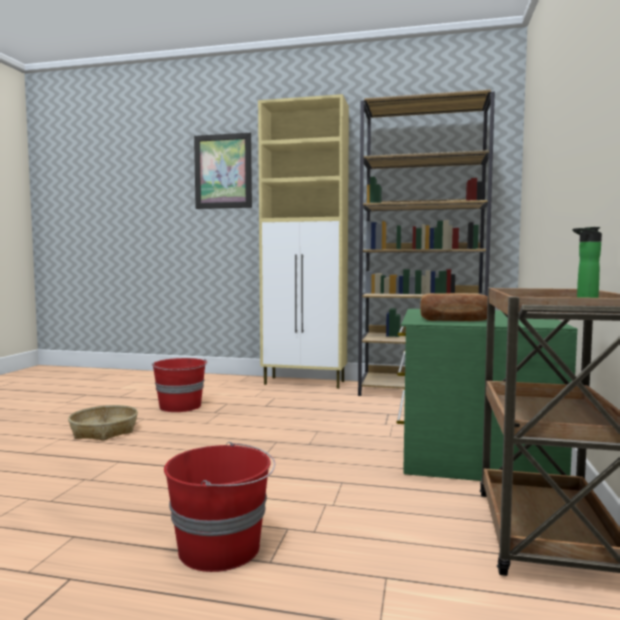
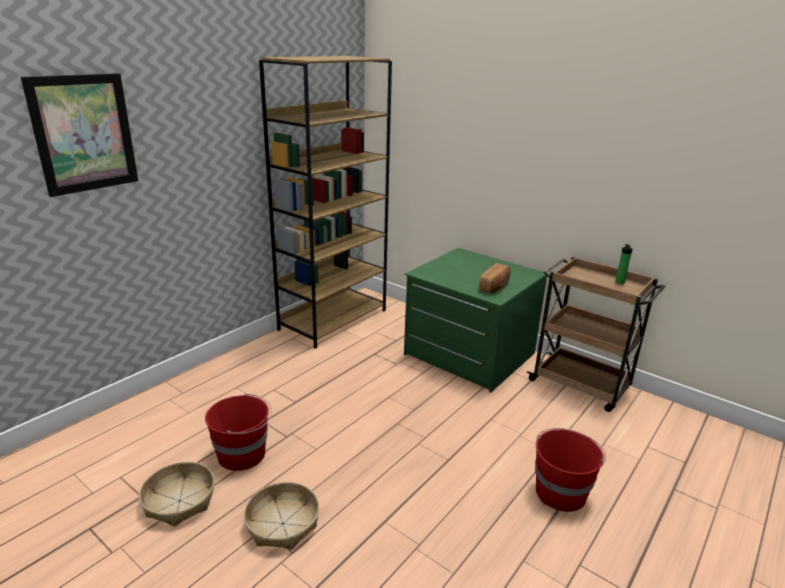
camera: 65 degrees left, 20 degrees up
beige cabinet [258,94,349,389] -> none
none -> basket [139,462,214,527]

